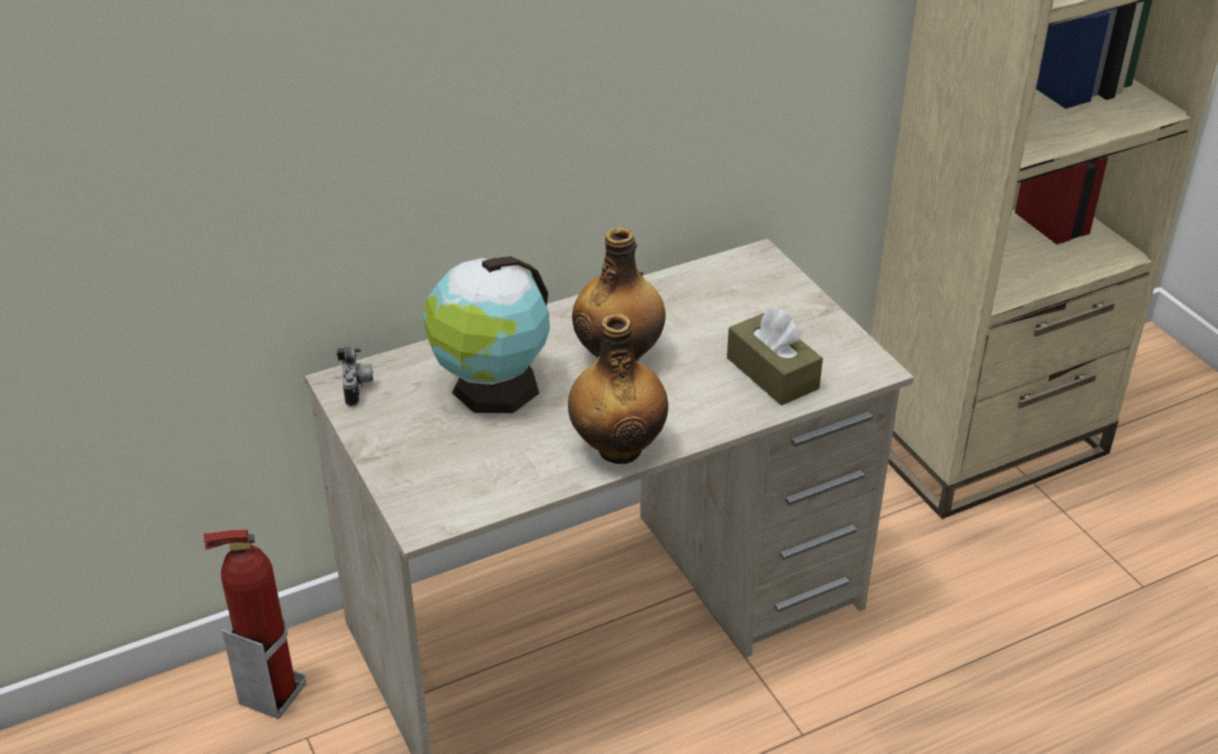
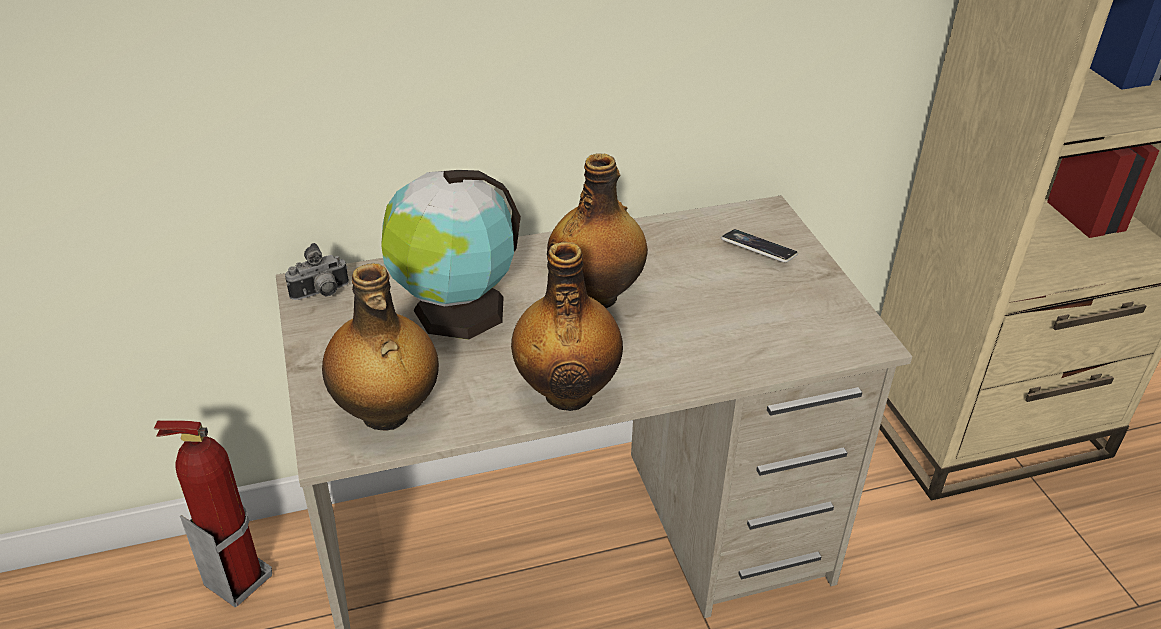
camera: 10 degrees right, 0 degrees up
camera [336,347,373,407] -> camera turned 60 degrees clockwise [285,243,349,300]
brown tissue box [727,307,823,406] -> none
none -> bottle [322,263,439,431]
none -> phone [721,229,798,263]

